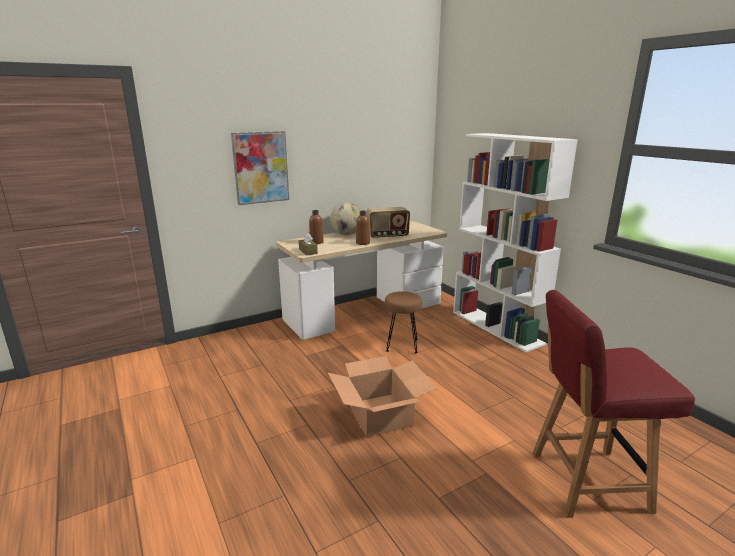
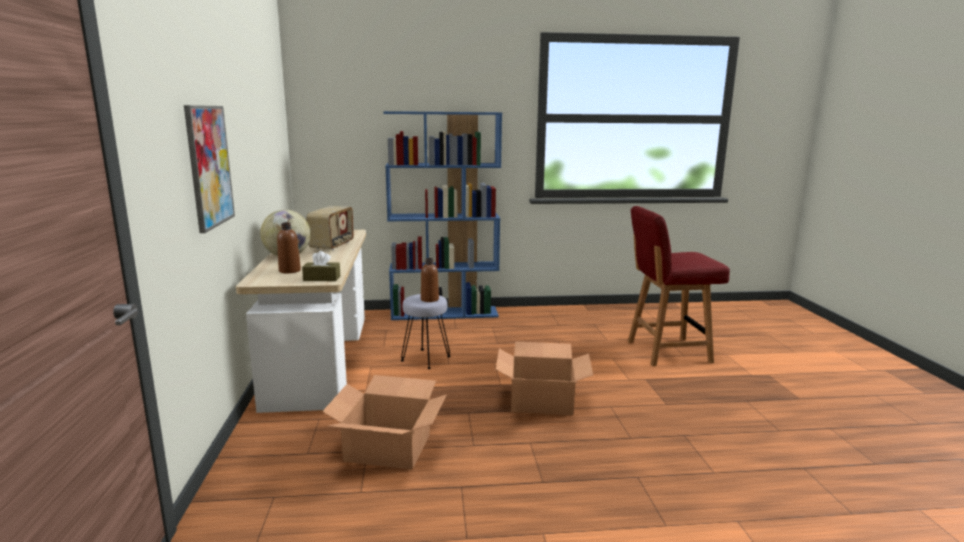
camera: 65 degrees left, 5 degrees down
brown bottle [356,211,370,245] -> brown bottle moved to [421,258,439,302]
brown stool [385,291,422,353] -> grey stool [401,294,451,369]
white bookcase [453,133,578,352] -> blue bookcase [383,111,502,320]
red chair [532,290,695,518] -> red chair turned 60 degrees clockwise [628,206,730,366]
none -> cardboard box [322,375,447,470]

